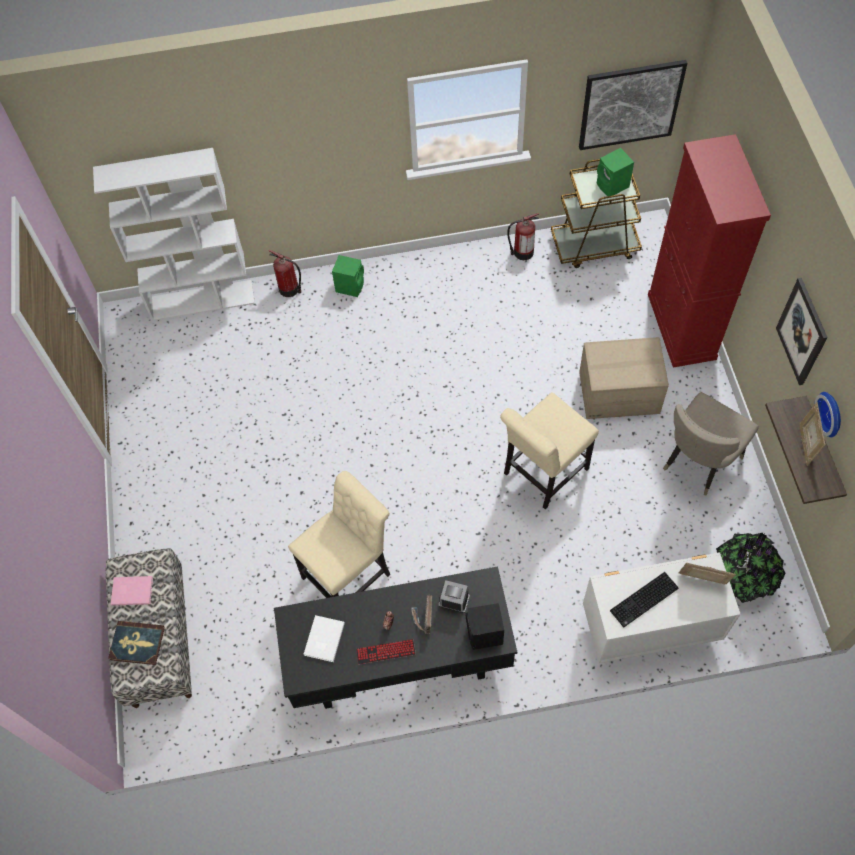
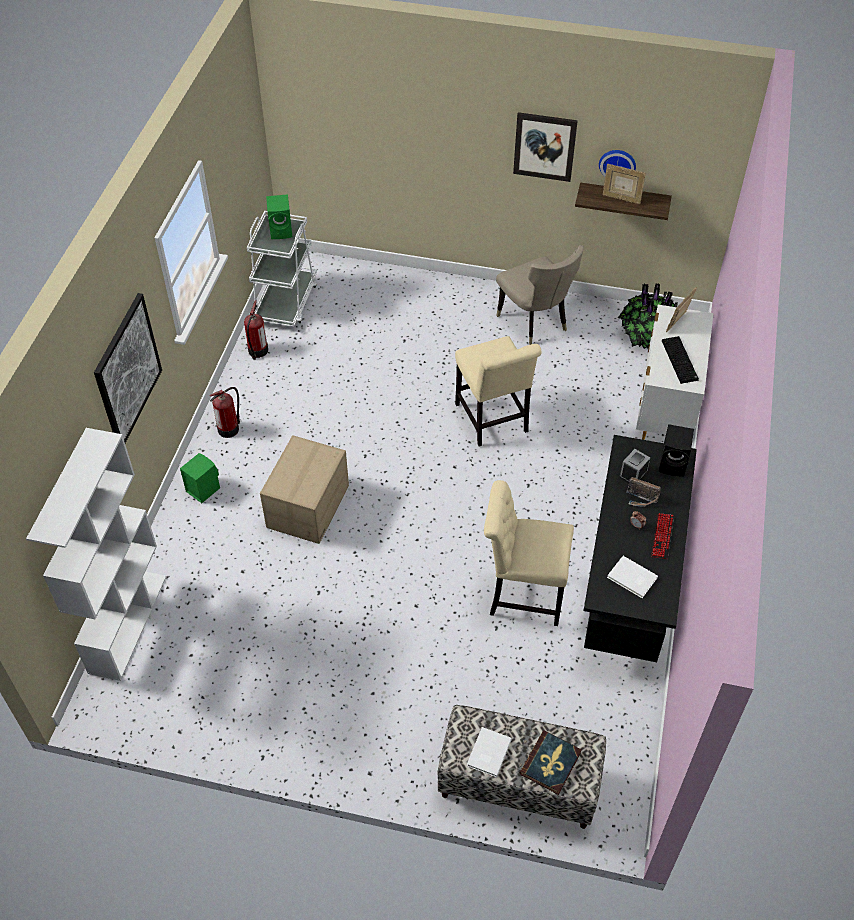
camera: 70 degrees left, 10 degrees down
pink book [111,576,153,606] -> white book [467,727,512,777]
fire extinguisher [269,249,301,297] -> fire extinguisher moved to [209,387,240,438]
beige chair [288,471,390,598] -> beige chair turned 60 degrees counterclockwise [484,480,574,626]
brown cart [551,159,642,268] -> white cart [247,211,317,327]
picture [579,60,687,150] -> picture moved to [94,293,162,443]
cardboard box [579,337,669,419] -> cardboard box moved to [260,435,349,544]
red cabinet [648,134,771,368] -> none

